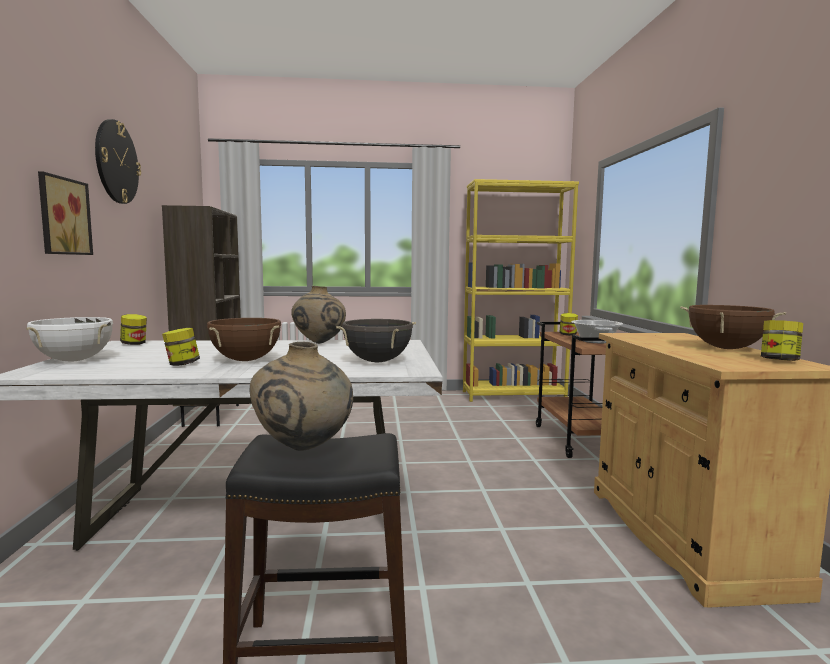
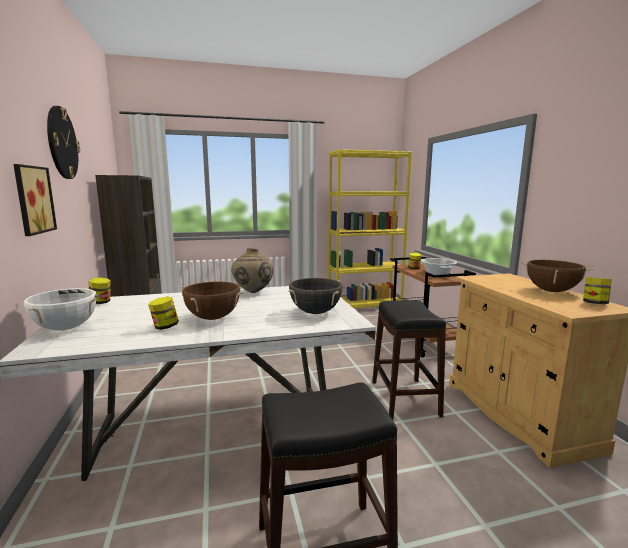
camera: 10 degrees left, 5 degrees up
beige vase [250,342,353,451] -> none
none -> black stool [372,300,446,420]

